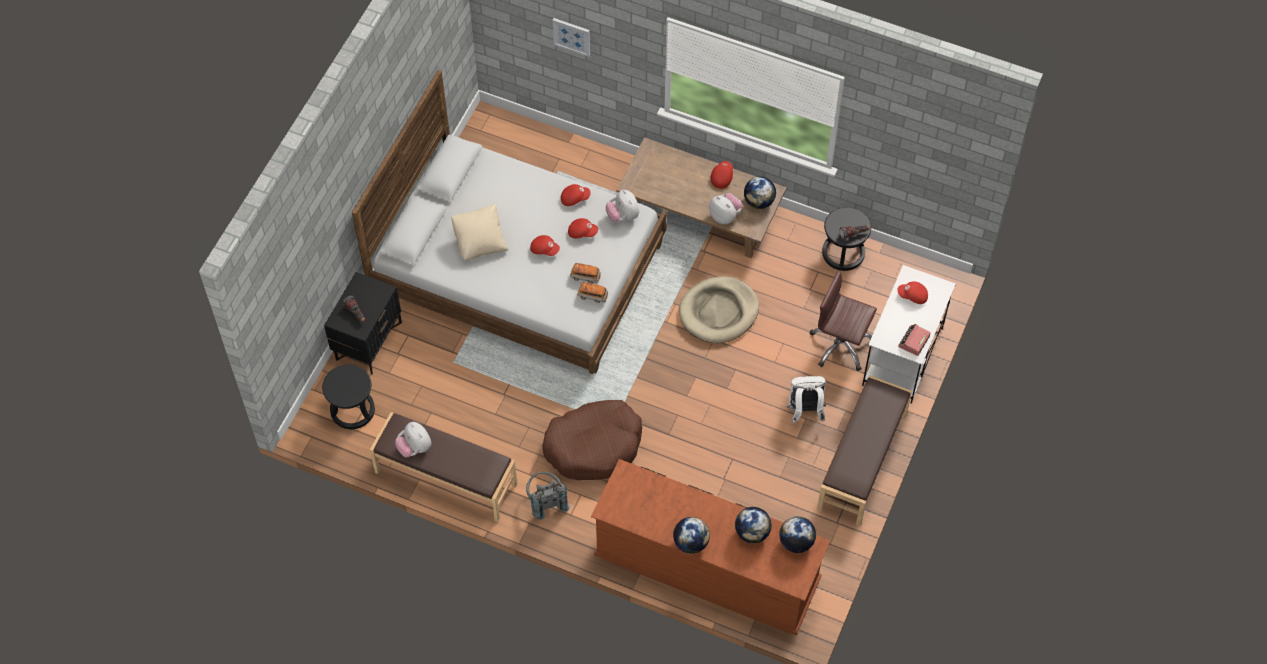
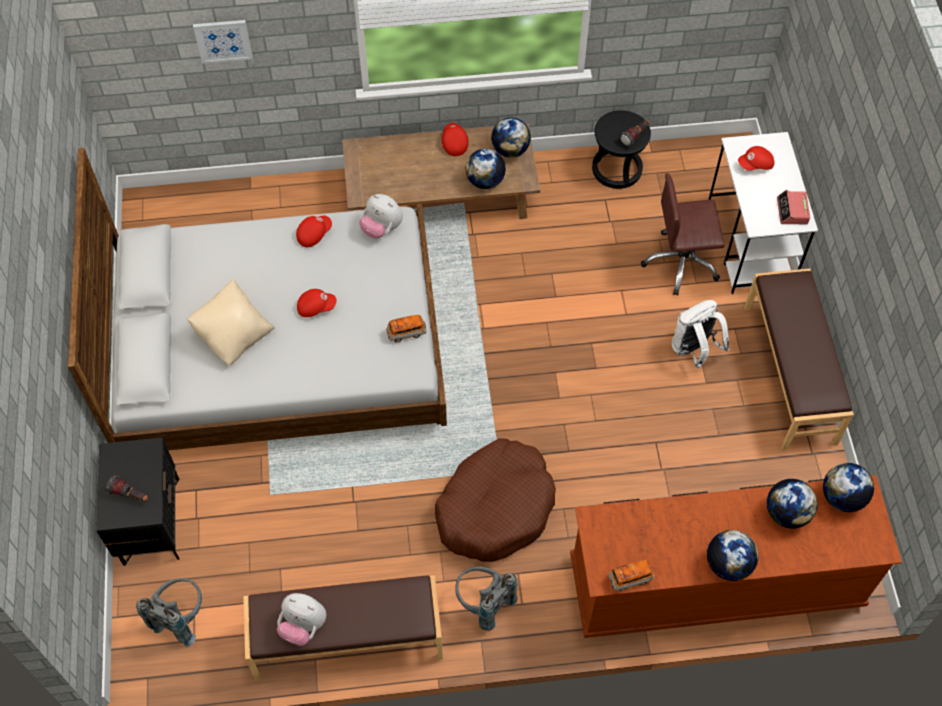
camera: 30 degrees left, 0 degrees up
black stool [322,364,375,429] -> grey backpack [136,578,202,647]
red cap [568,218,598,238] -> none
toy car [570,263,601,283] -> toy car moved to [608,559,655,592]
beige dog bed [679,276,759,343] -> none
plush toy [709,193,743,224] -> globe [465,149,506,189]

